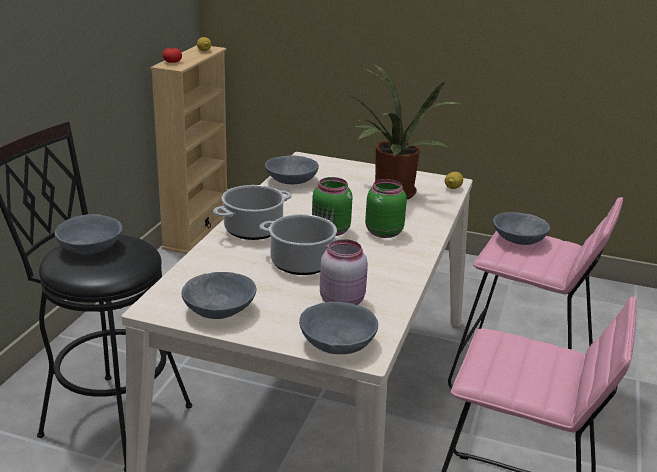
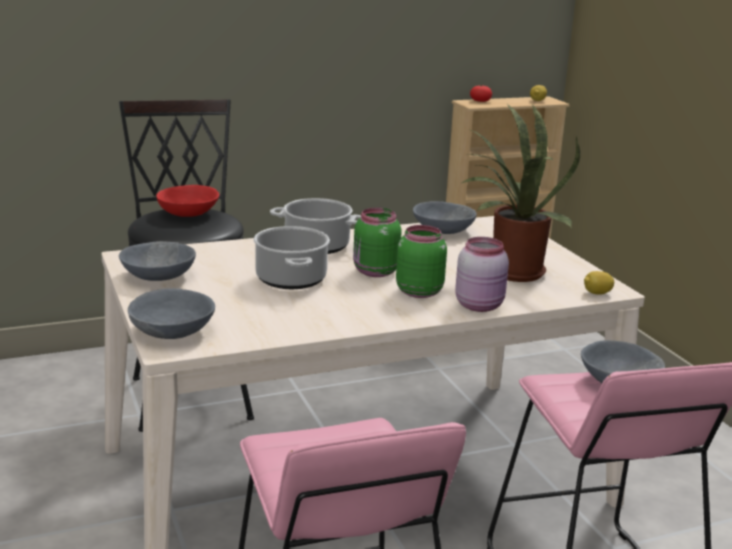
camera: 50 degrees right, 5 degrees down
grey bowl [55,214,122,254] -> red bowl [156,185,219,217]
pink jar [320,239,368,305] -> pink jar moved to [455,237,509,312]

